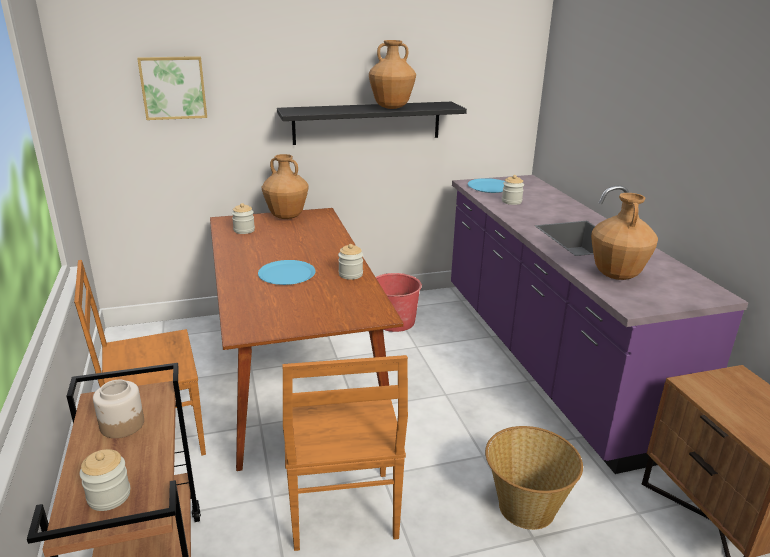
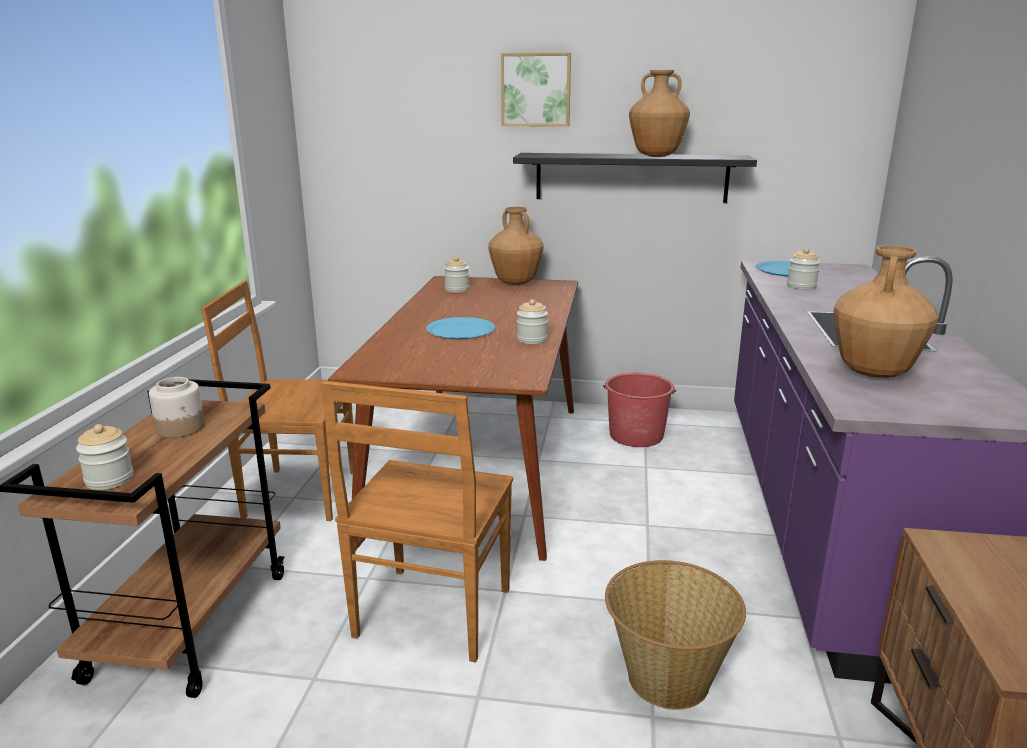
camera: 25 degrees right, 5 degrees down
picture [137,56,207,120] -> picture moved to [501,53,571,127]

